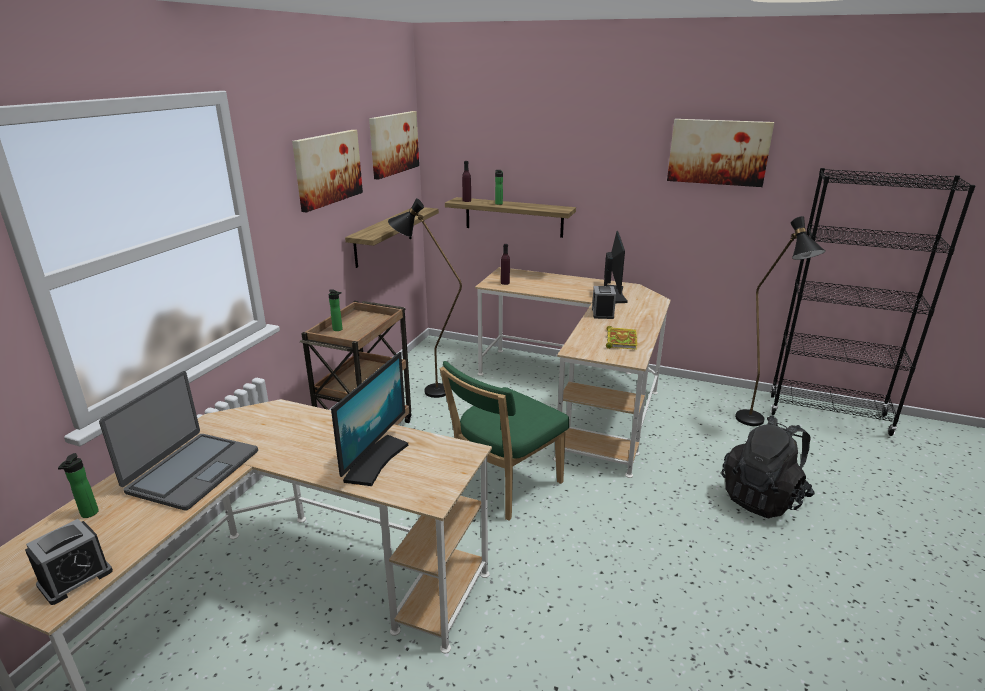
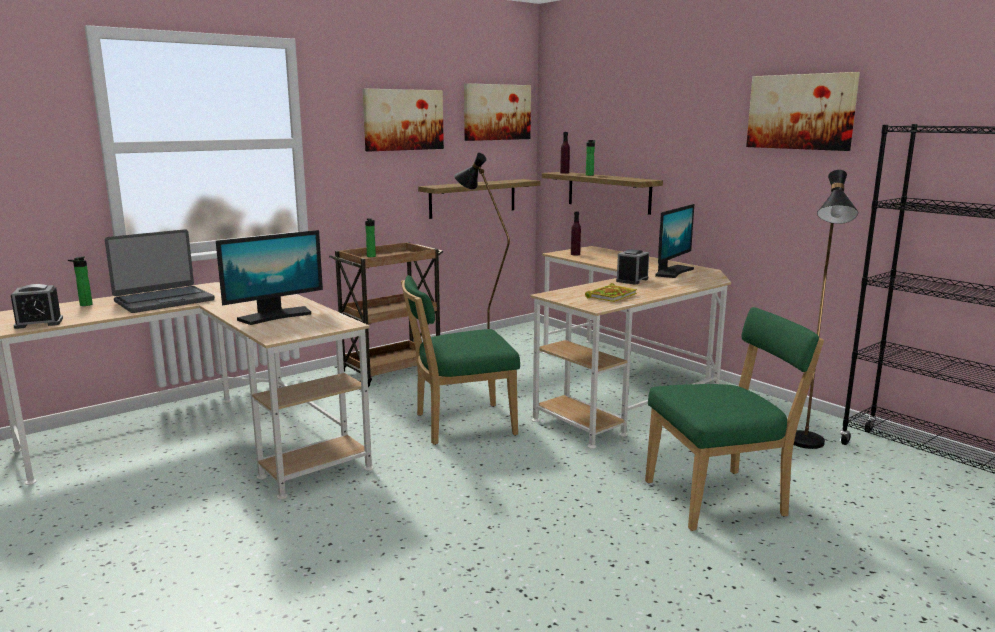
camera: 30 degrees right, 10 degrees down
black backpack [721,415,815,519] -> green chair [645,307,824,531]

